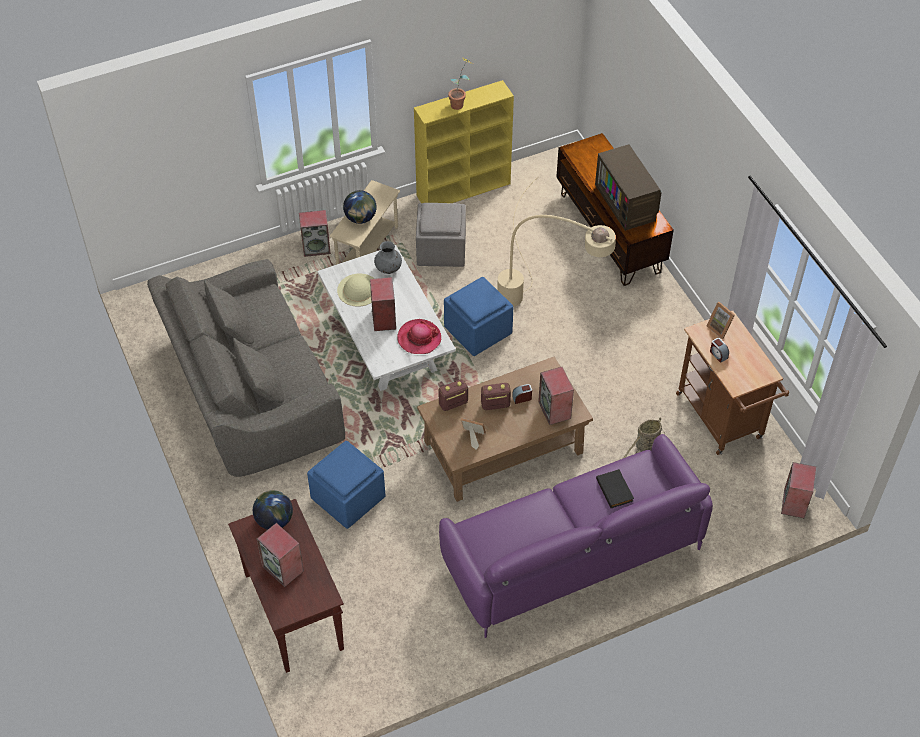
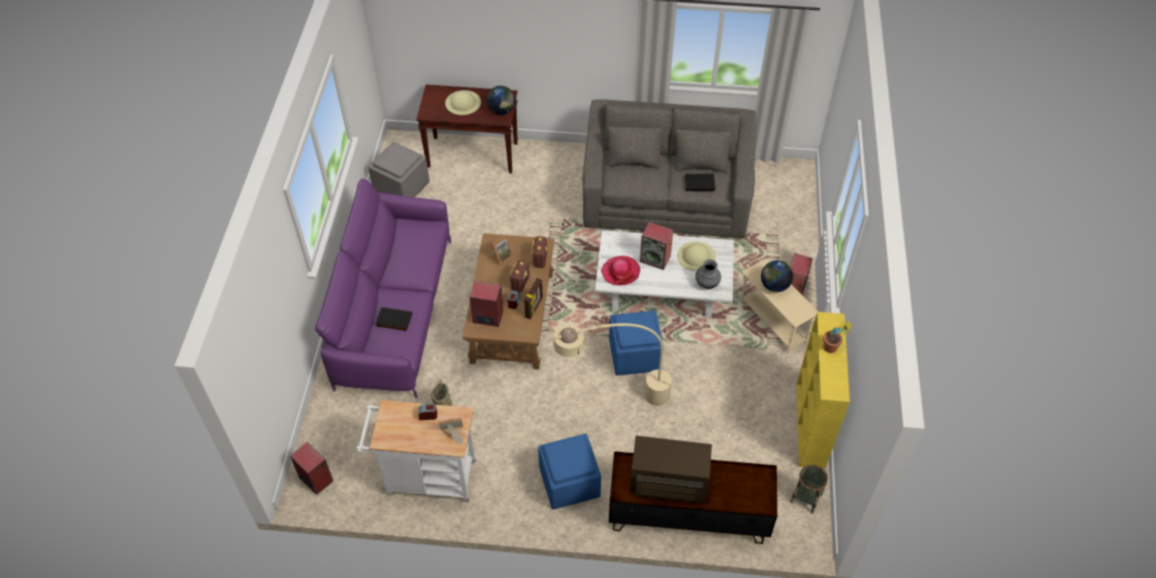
camera: 120 degrees right, 0 degrees up
speaker [257,523,304,587] -> beige hat [445,90,481,115]
blue ottoman [307,441,385,529] -> blue ottoman moved to [538,434,601,509]
grey ottoman [416,203,466,267] -> grey ottoman moved to [368,142,430,197]
brown cart [676,311,789,455] -> white cart [356,400,476,502]
none -> picture frame [524,278,543,319]
none -> black book [685,174,715,191]
none -> basket [790,465,828,513]

